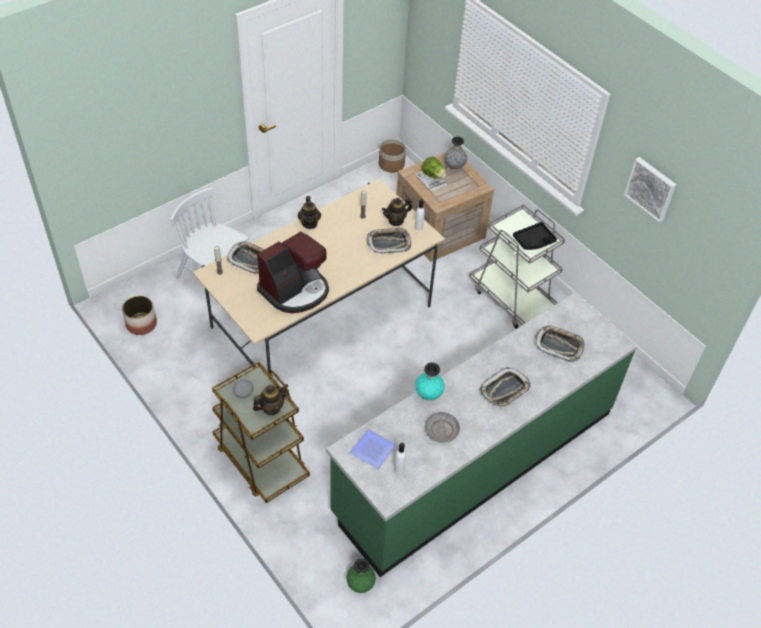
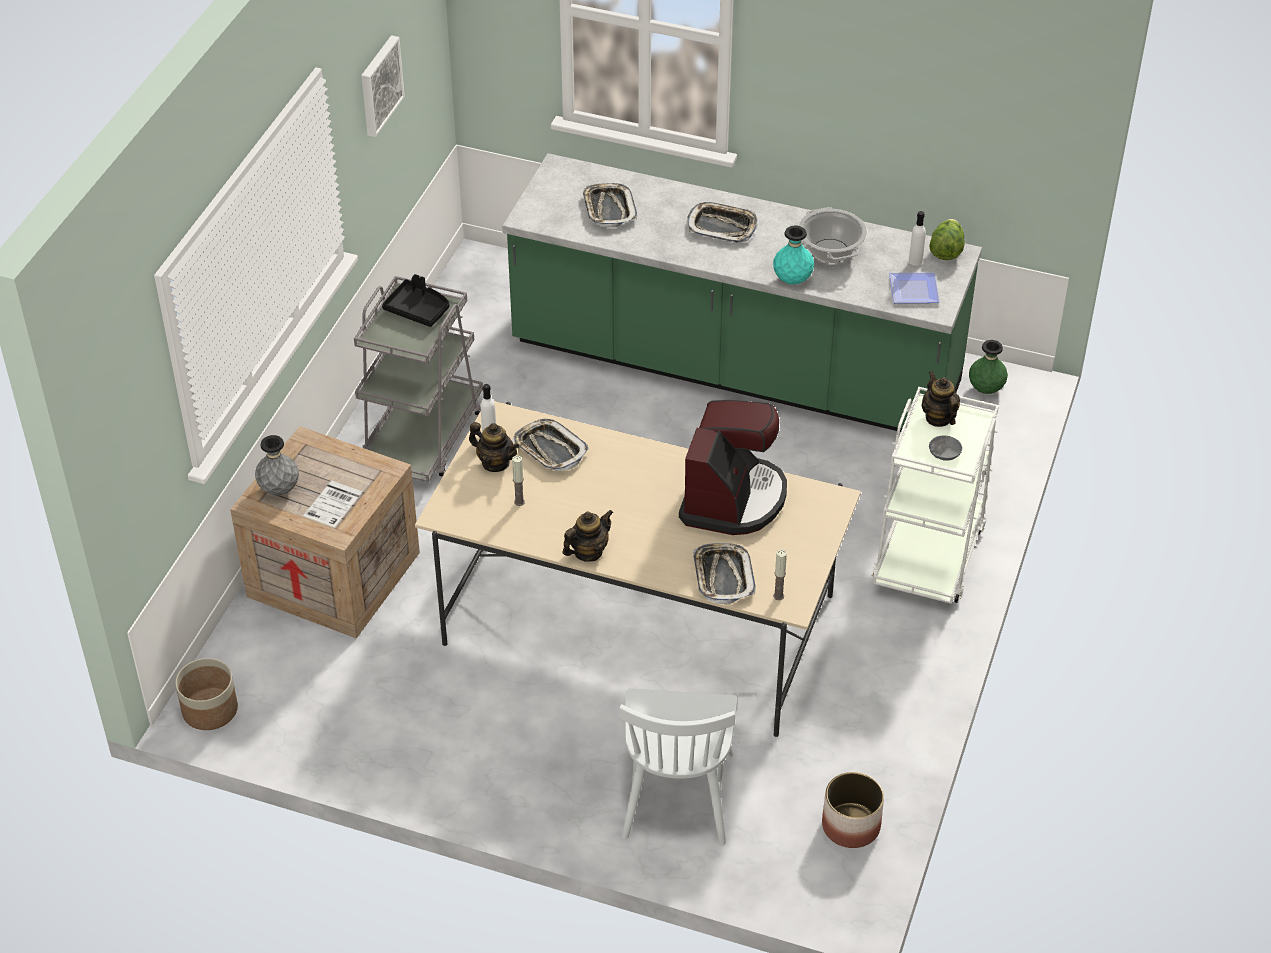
camera: 120 degrees left, 5 degrees down
brown cart [212,362,310,503] -> white cart [872,387,999,604]
teapot [253,384,288,415] -> teapot turned 45 degrees clockwise [922,371,960,427]
coffee machine [257,232,329,314] -> coffee machine turned 90 degrees clockwise [679,400,787,535]
lettuce [422,156,447,180] -> lettuce moved to [929,219,965,260]
grey plate [425,412,460,443] -> cooking pot [798,207,867,263]

